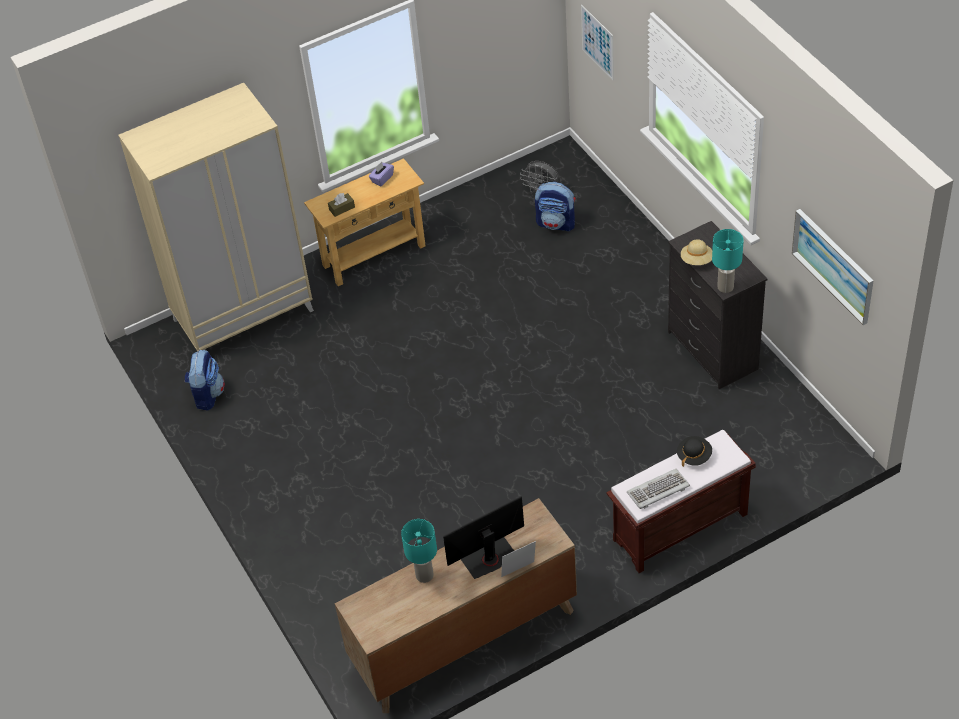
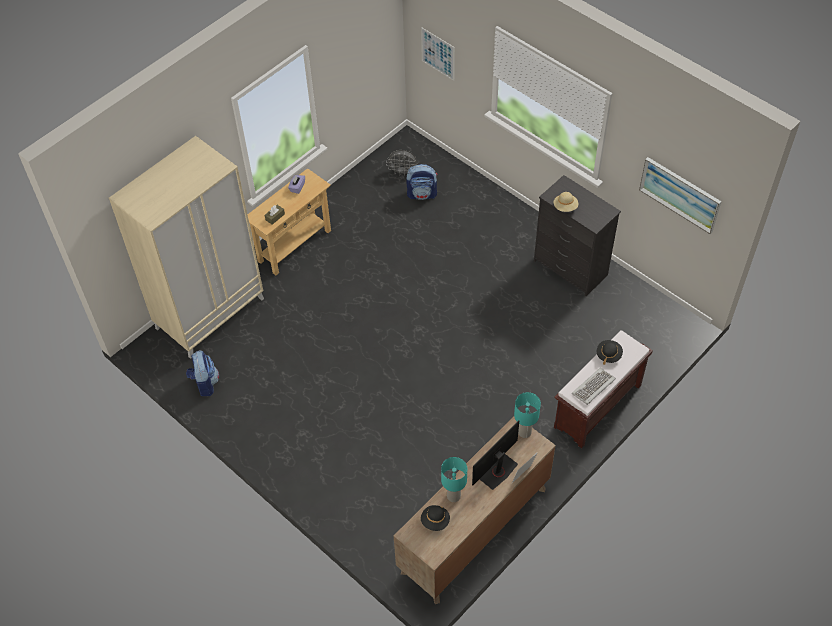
camera: 20 degrees left, 5 degrees up
turquoise table lamp [712,229,744,293] -> turquoise table lamp moved to [514,392,541,438]
none -> black hat [421,505,450,531]

